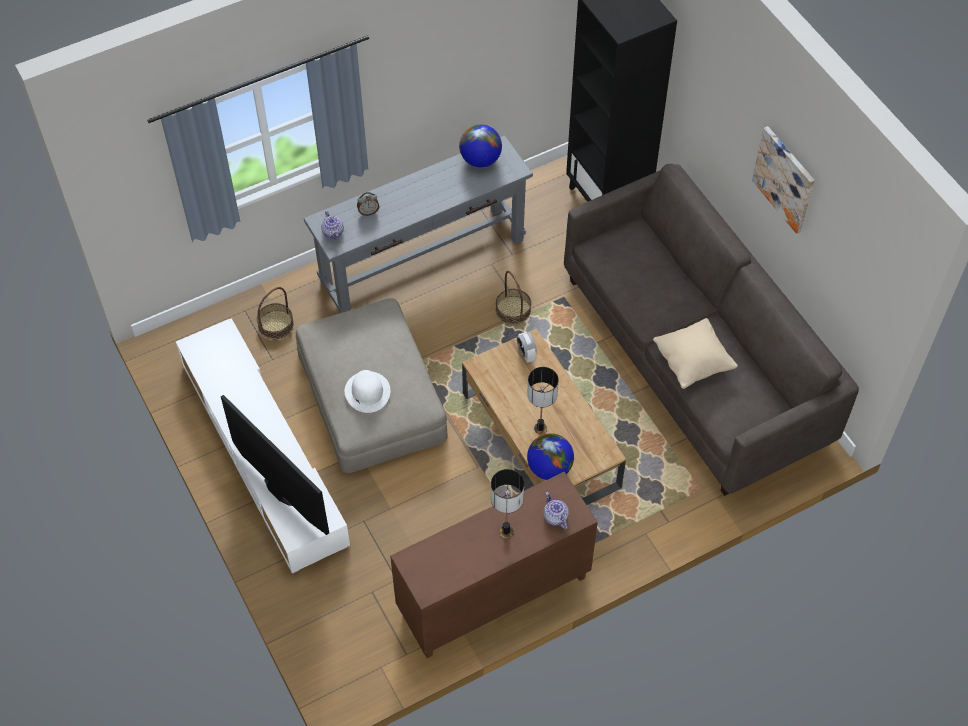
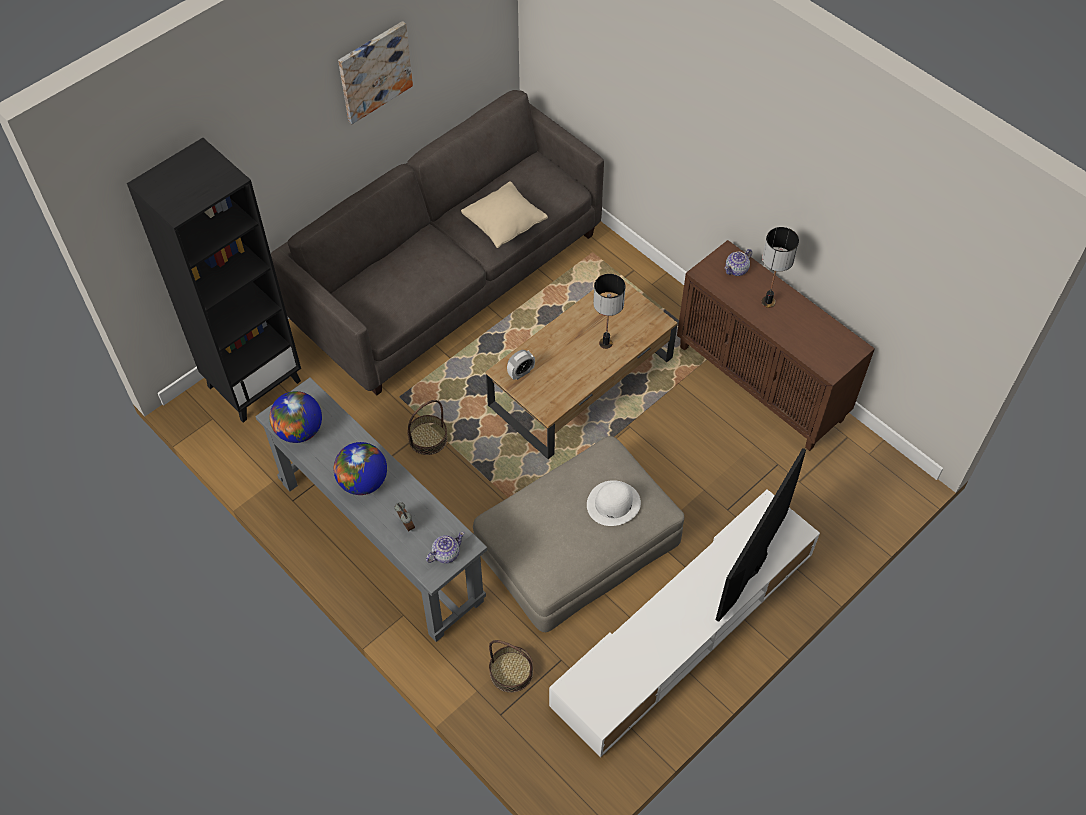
camera: 105 degrees left, 0 degrees up
globe [527,433,574,480] -> globe moved to [333,442,387,495]

